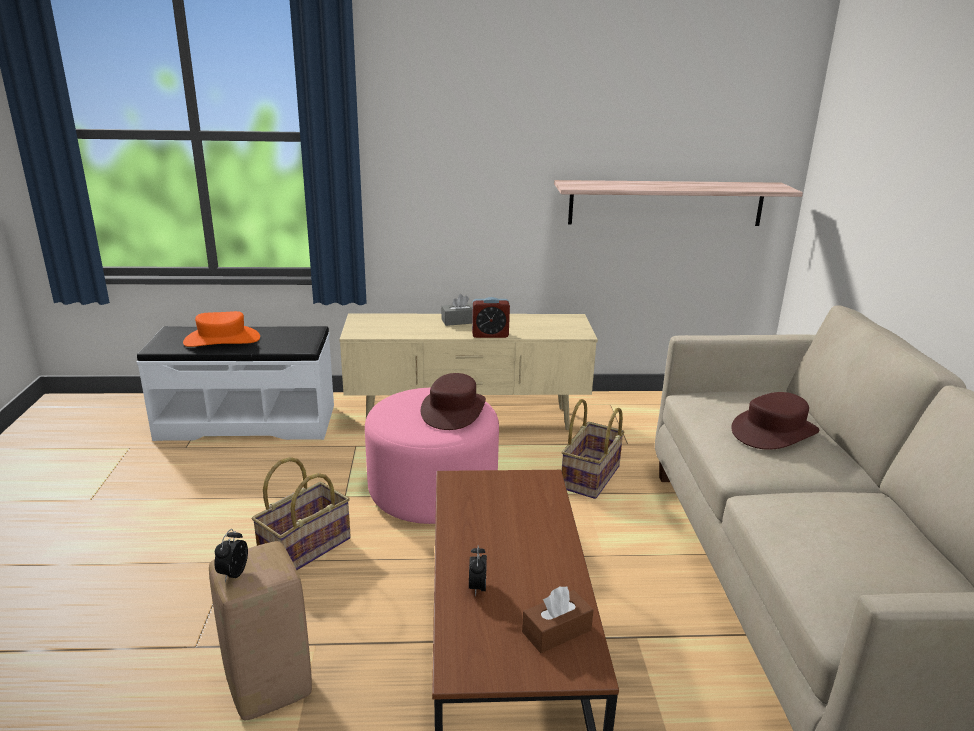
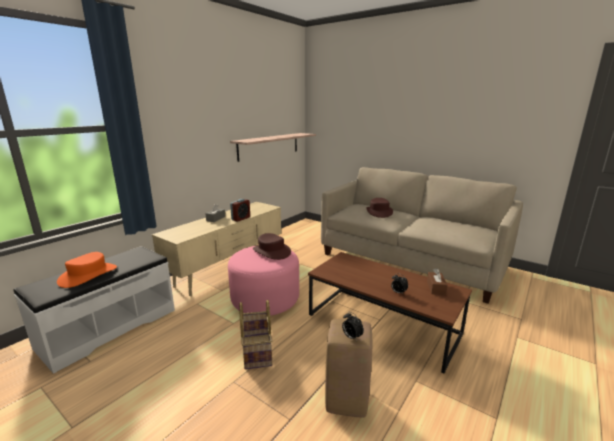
camera: 50 degrees left, 5 degrees down
basket [561,399,624,499] -> none

